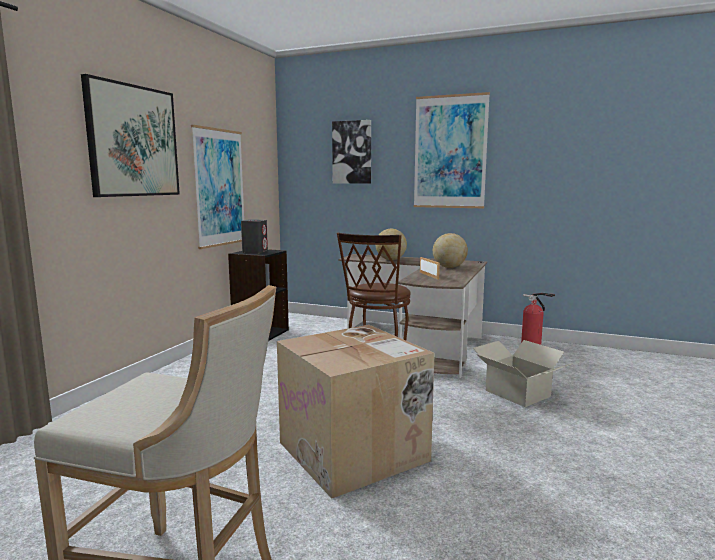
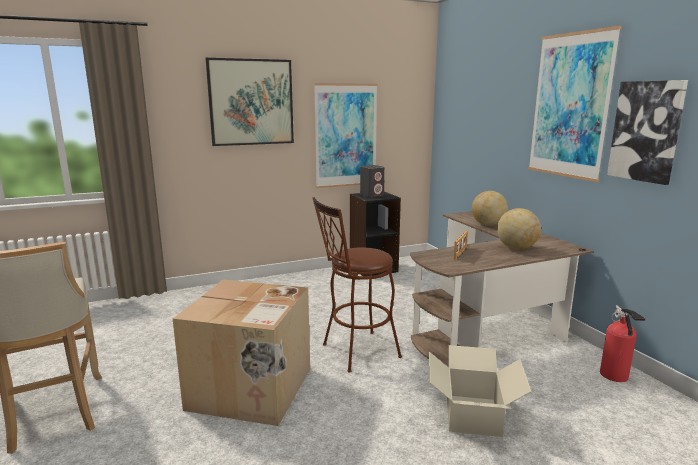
camera: 45 degrees right, 5 degrees up
picture [332,120,371,184] -> picture moved to [607,80,688,185]

